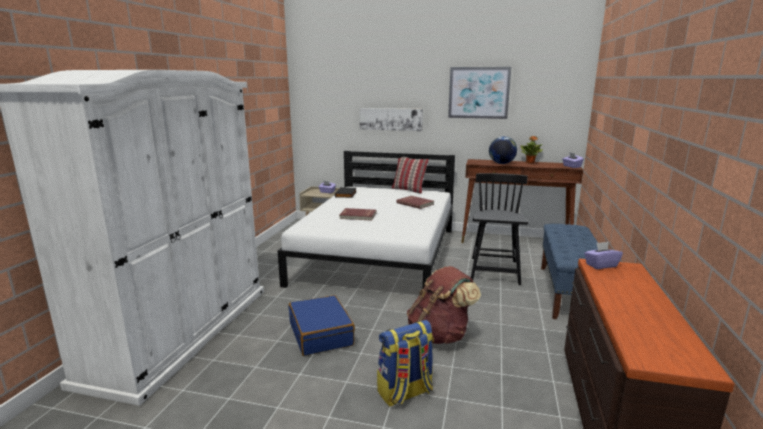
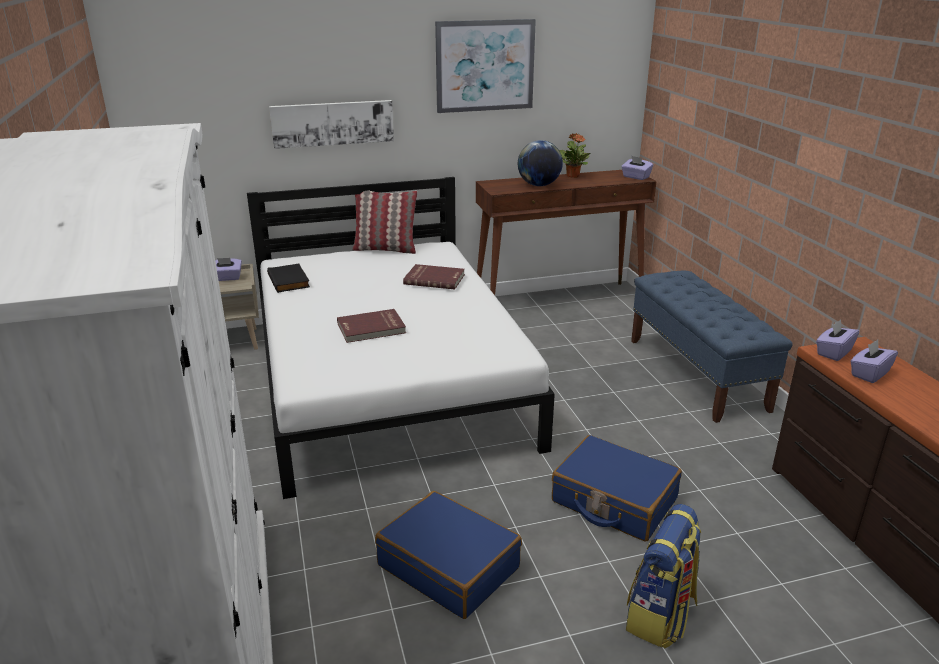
camera: 30 degrees left, 10 degrees up
brown backpack [407,266,481,344] -> blue suitcase [552,435,682,541]
black chair [471,173,528,285] -> none
none -> purple tissue box [850,340,898,383]

